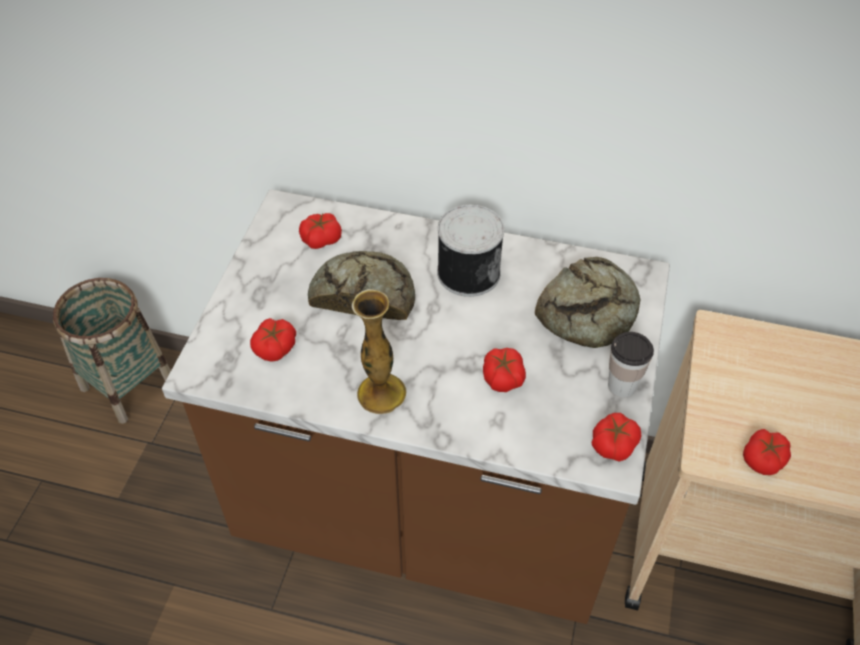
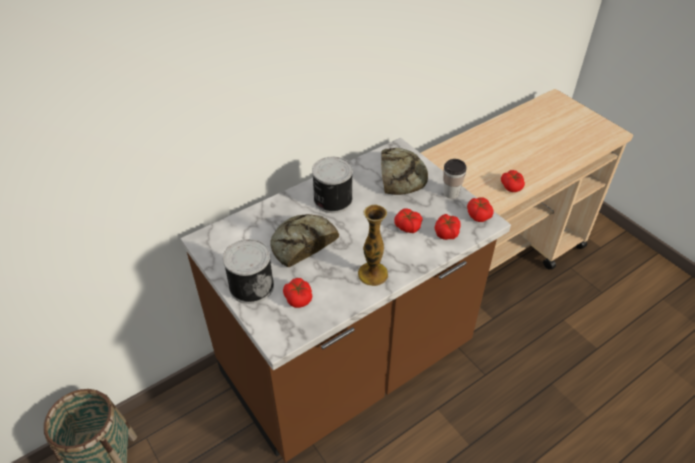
camera: 50 degrees left, 5 degrees down
tomato [299,213,342,249] -> tomato moved to [435,214,461,240]
none -> can [223,239,274,304]

